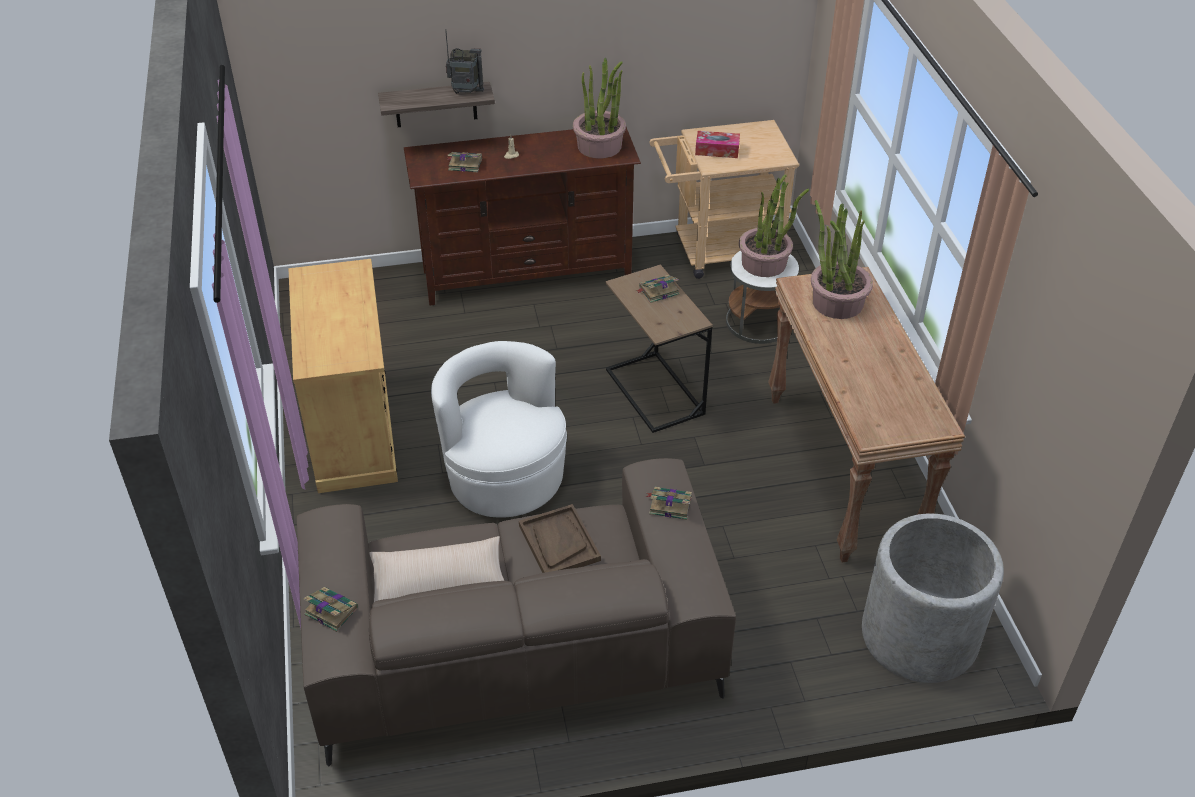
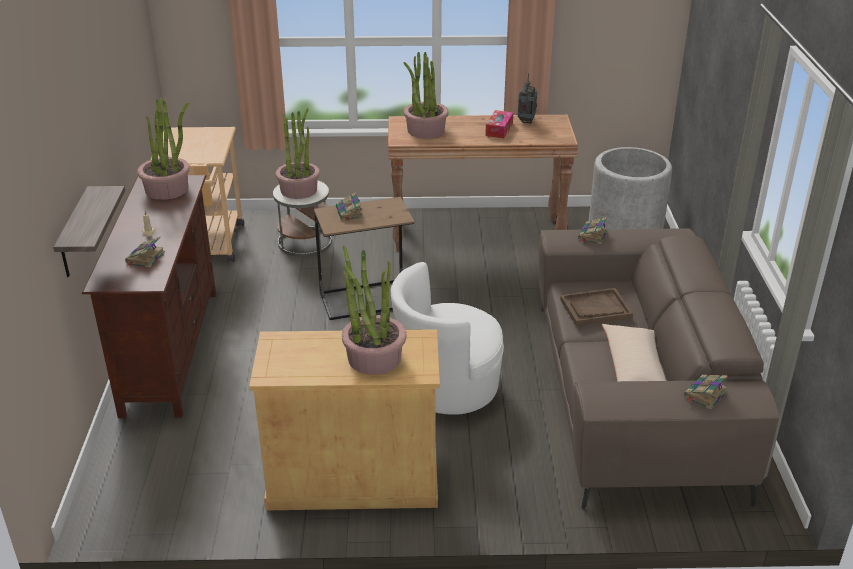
camera: 80 degrees left, 10 degrees down
radio [445,29,484,94] -> radio moved to [518,73,537,124]
tissue box [695,131,740,158] -> tissue box moved to [485,110,513,138]
none -> potted plant [342,245,407,375]

